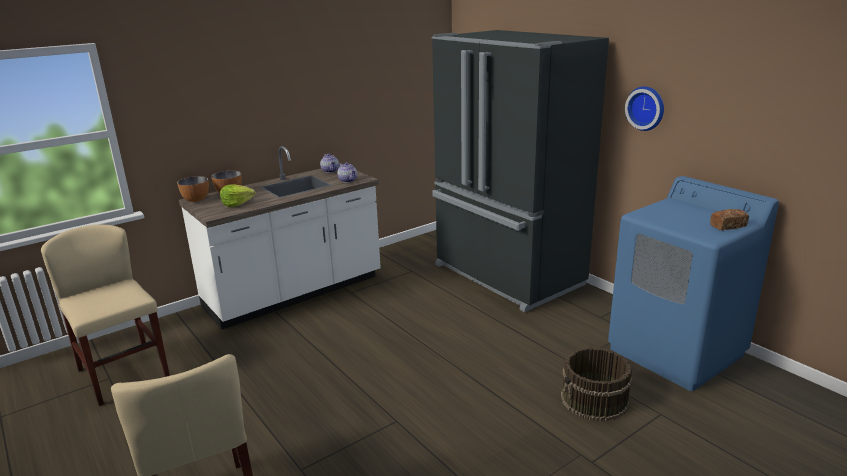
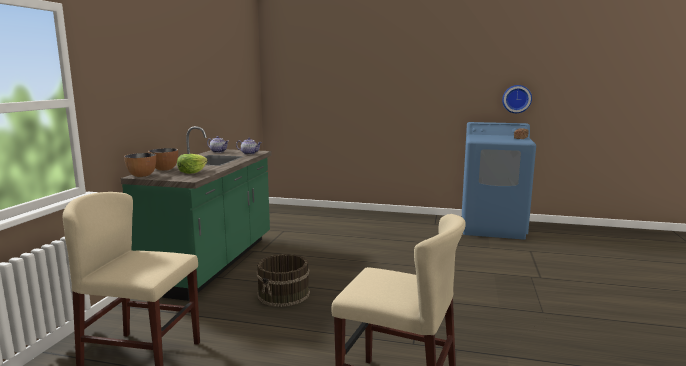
camera: 40 degrees left, 10 degrees down
white counter [179,146,381,330] -> green counter [121,126,272,301]
black fridge [432,30,609,312] -> none
brown bucket [561,347,632,421] -> brown bucket moved to [257,254,310,307]
wall clock [625,86,664,131] -> wall clock moved to [502,85,532,113]

